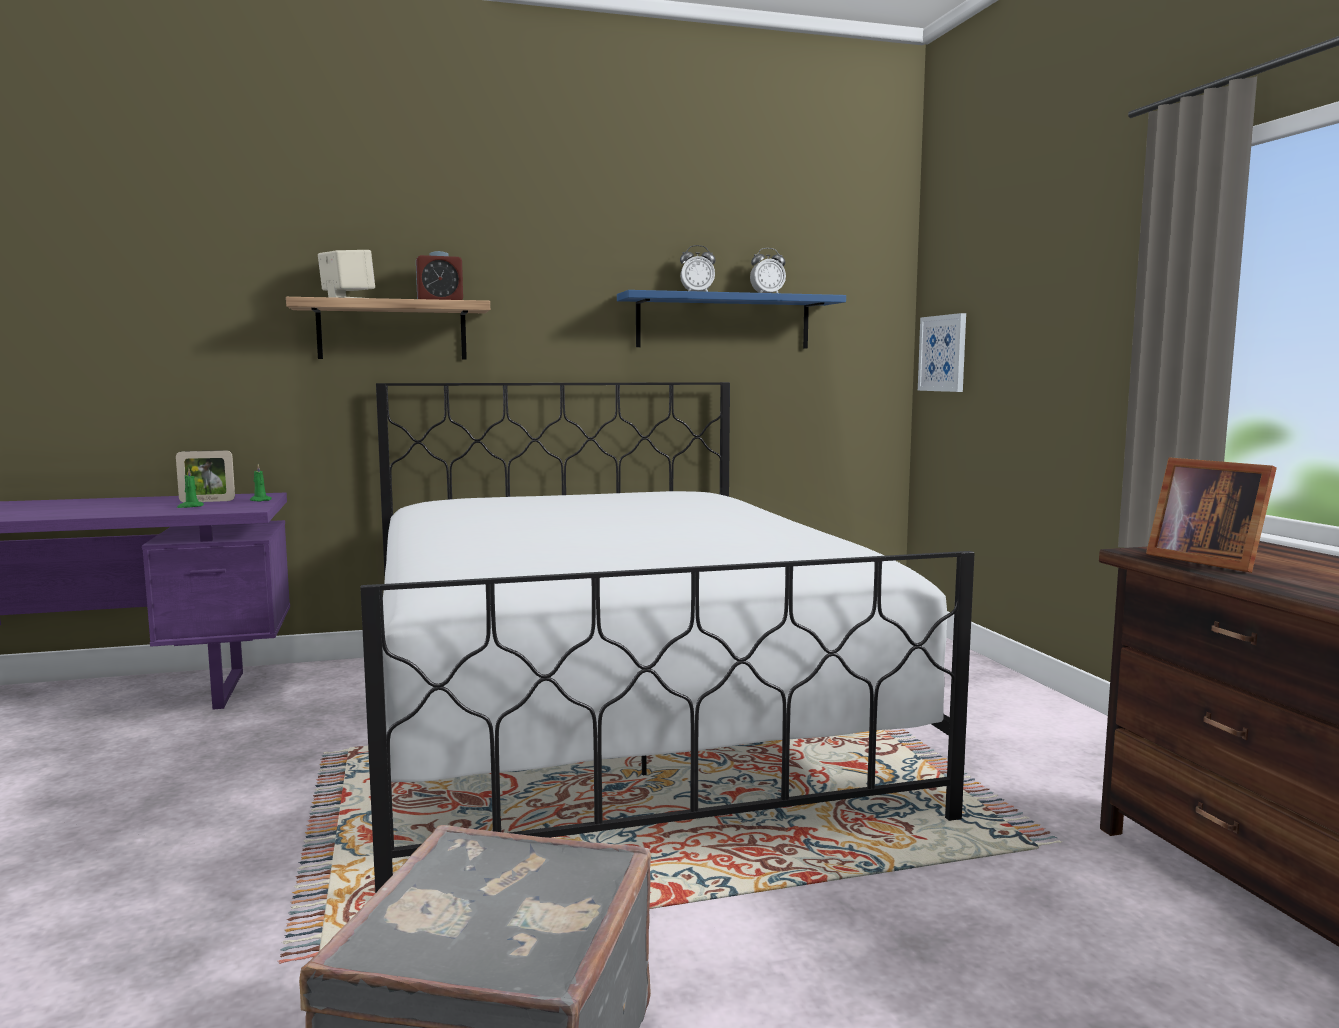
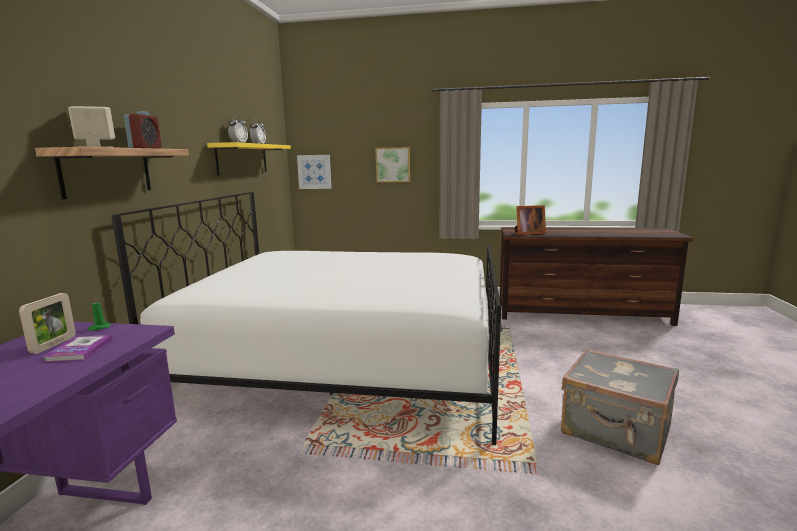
camera: 65 degrees left, 5 degrees up
green candle [177,468,204,508] -> book [43,335,113,362]
blue shelf [617,290,846,349] -> yellow shelf [207,142,291,175]
none -> picture [375,147,410,182]

